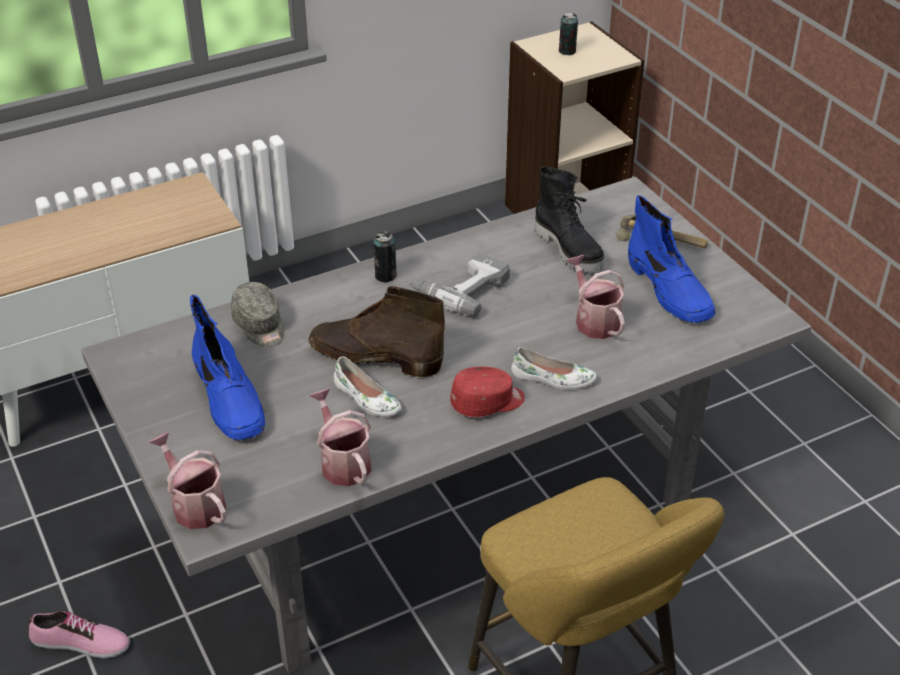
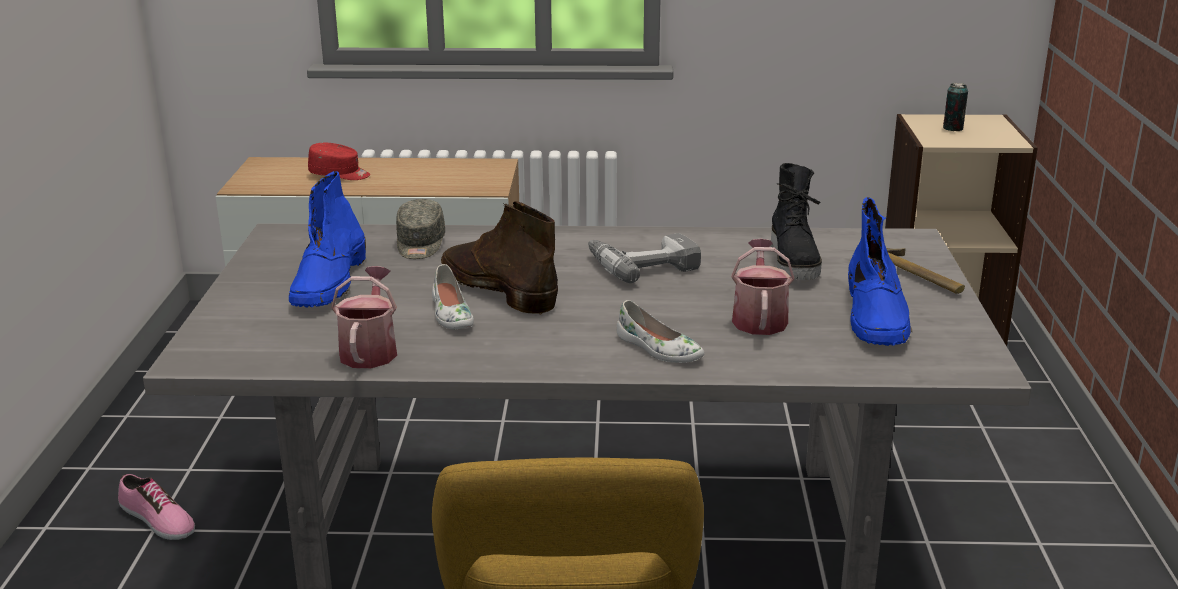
camera: 30 degrees right, 15 degrees down
watering can [149,431,226,529] -> none
can [373,231,397,282] -> none
red cap [450,367,525,417] -> red cap moved to [308,143,370,180]

